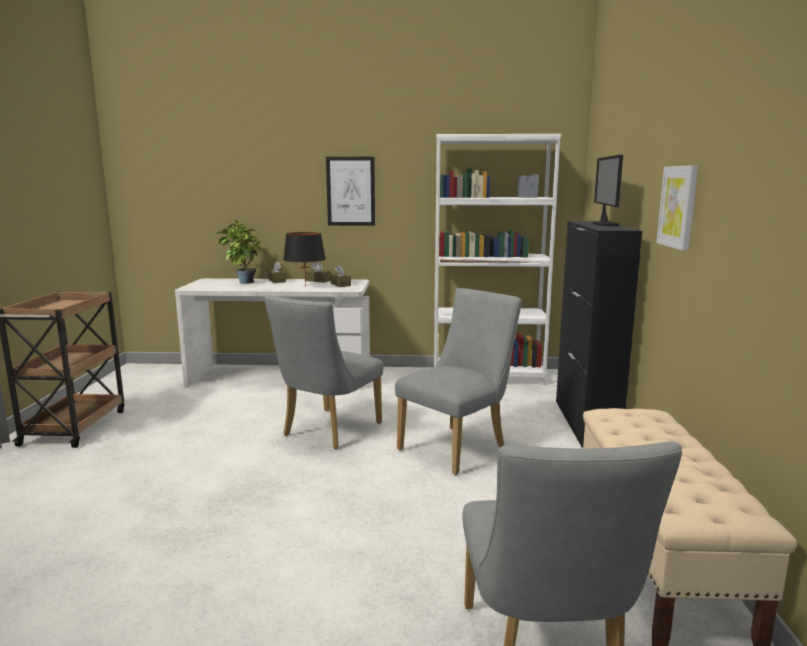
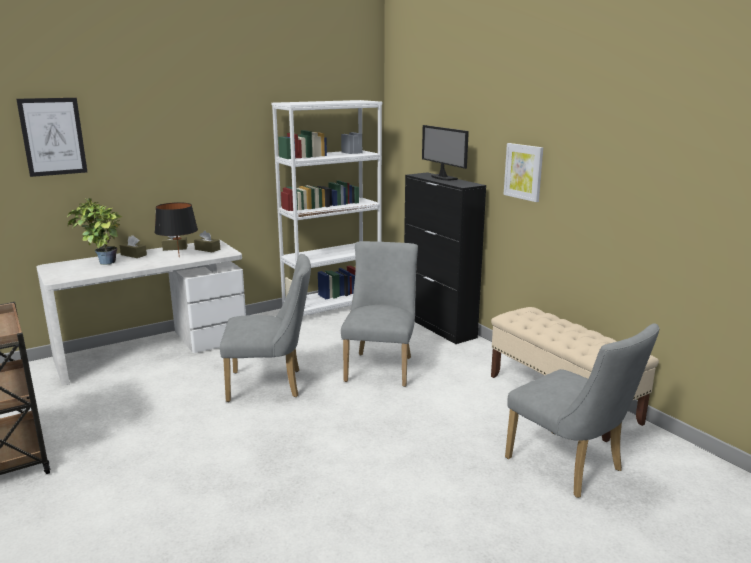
camera: 35 degrees left, 5 degrees up
grey chair [264,295,383,449] -> grey chair turned 90 degrees counterclockwise [220,254,311,402]
picture [326,157,375,226] -> picture moved to [16,98,87,177]

